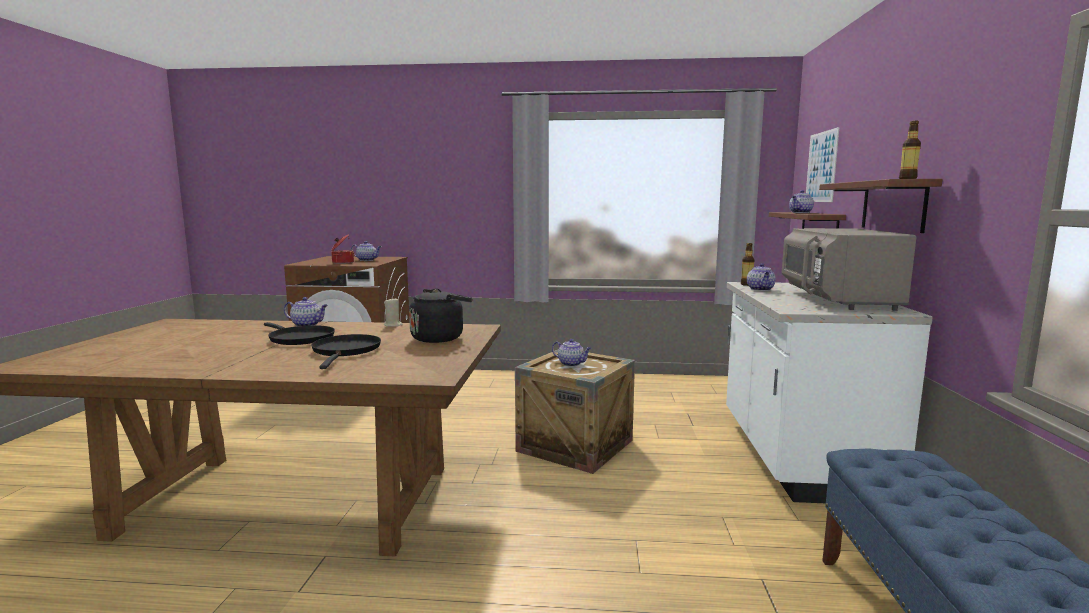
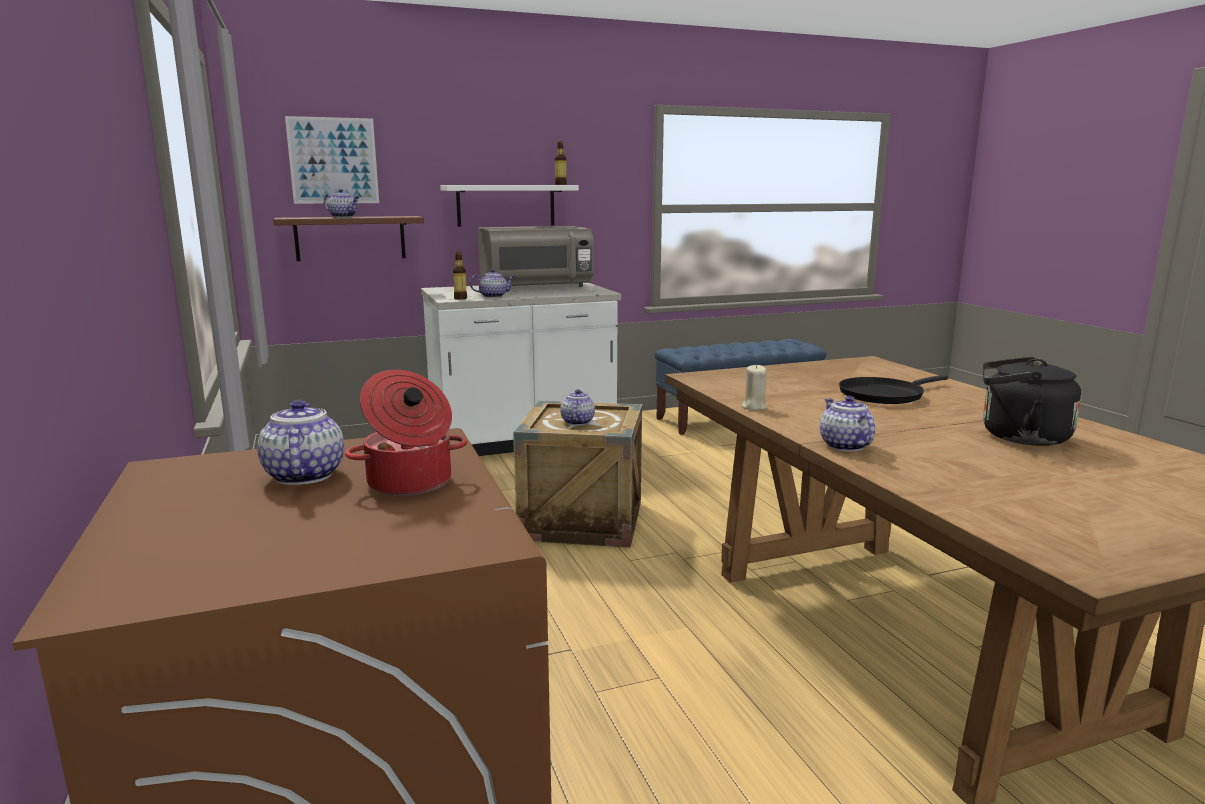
camera: 115 degrees left, 5 degrees up
black frying pan [264,322,335,345] -> none
black kettle [409,288,473,343] -> black kettle moved to [983,357,1082,446]
brown shelf [819,179,943,233] -> white shelf [440,185,579,227]

